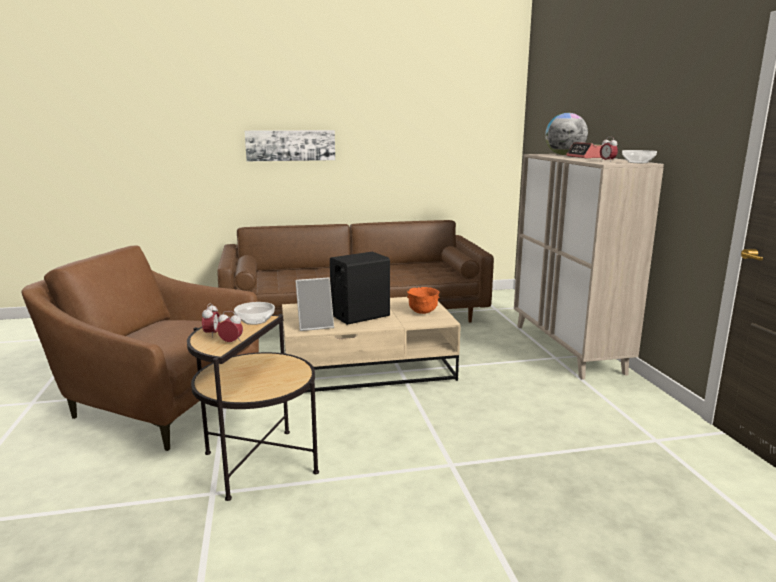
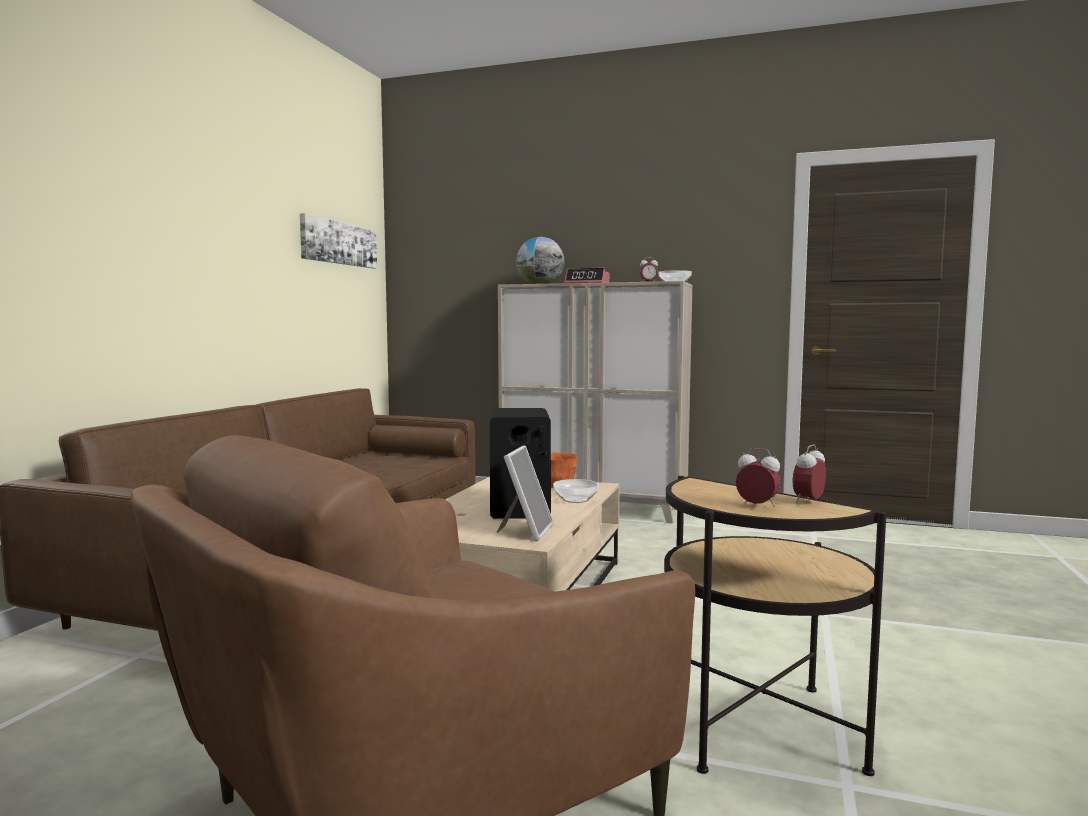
camera: 60 degrees left, 10 degrees down
bowl [234,302,275,325] -> bowl moved to [553,479,599,503]
picture [245,130,335,161] -> picture moved to [300,213,377,268]

